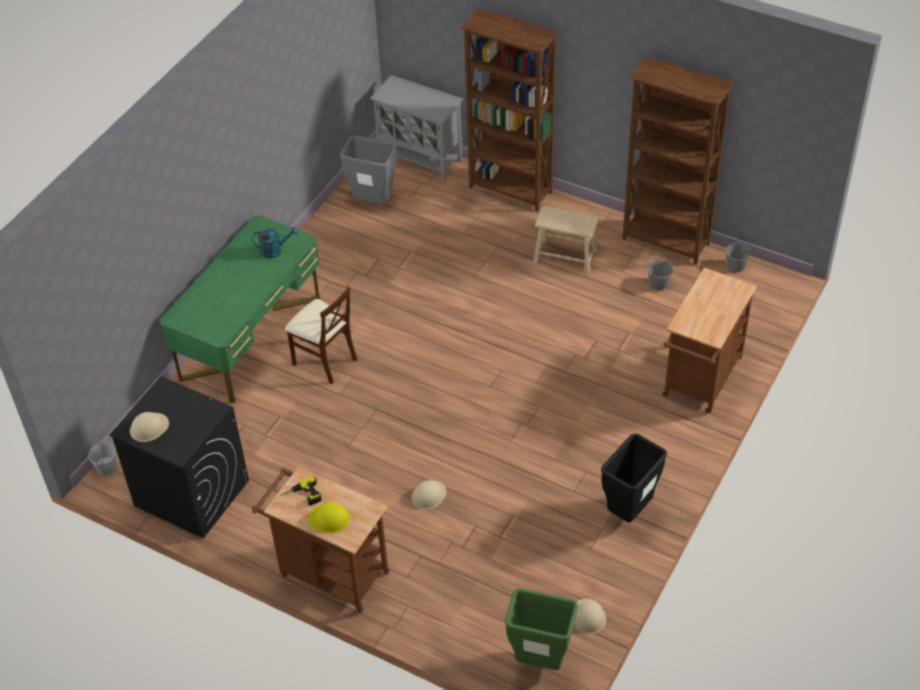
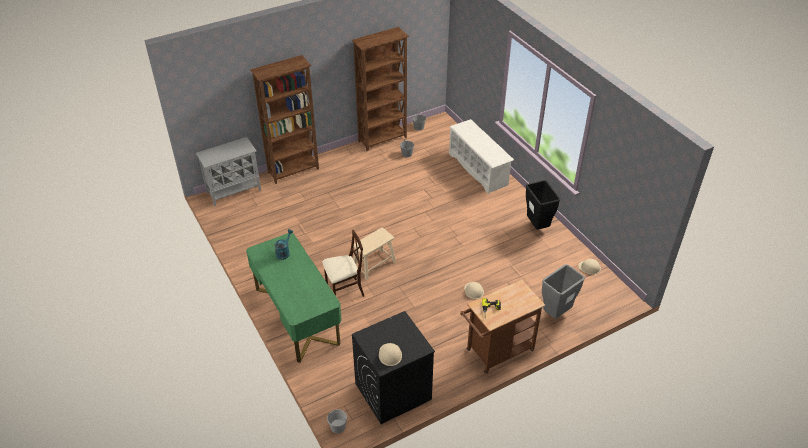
camera: 60 degrees left, 5 degrees down
yellow hard hat [308,502,350,534] -> none
grey trash can [340,135,397,205] -> grey trash can moved to [542,264,585,319]
green trash can [505,588,578,670] -> none
beige stool [533,206,599,274] -> beige stool moved to [353,228,396,280]
brown cart [662,268,757,413] -> white shoe rack [449,119,514,194]

